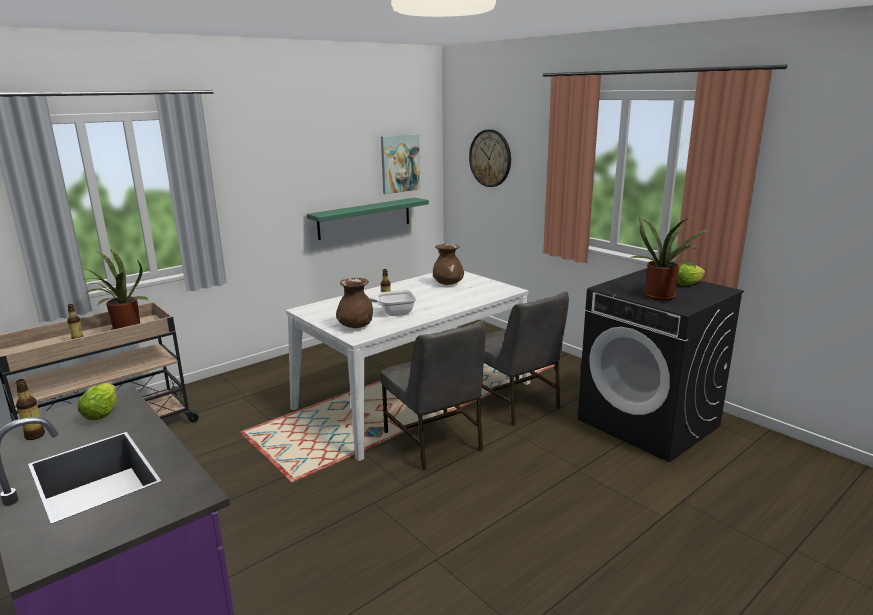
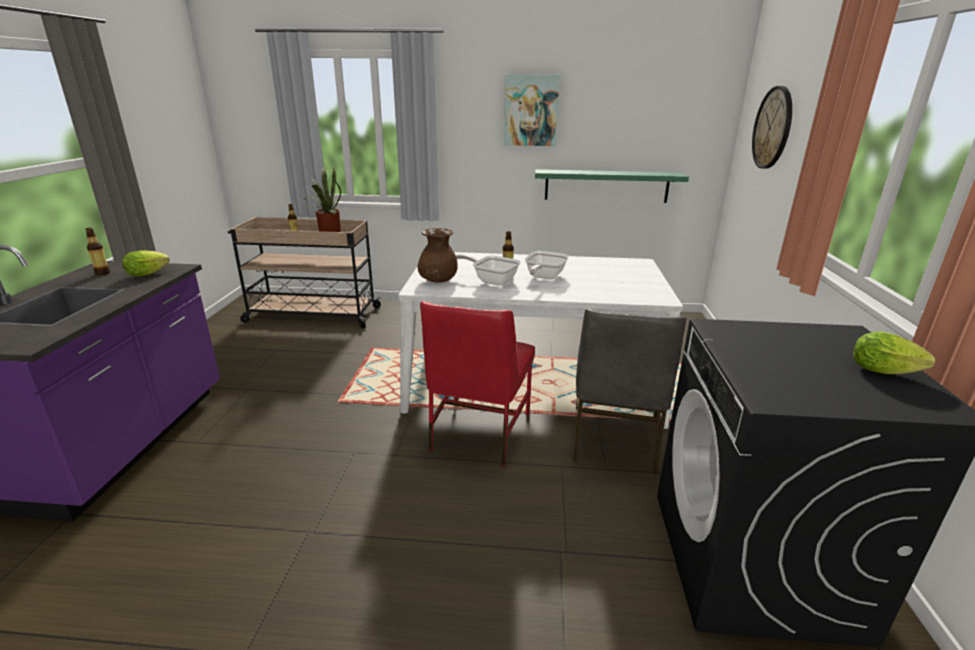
camera: 45 degrees right, 5 degrees up
grey chair [380,320,486,470] -> red chair [420,301,535,466]
picture [381,134,420,194] -> picture moved to [504,74,560,146]
brown vase [433,244,464,285] -> none
potted plant [630,216,710,301] -> none
none -> frying pan [525,251,569,280]

